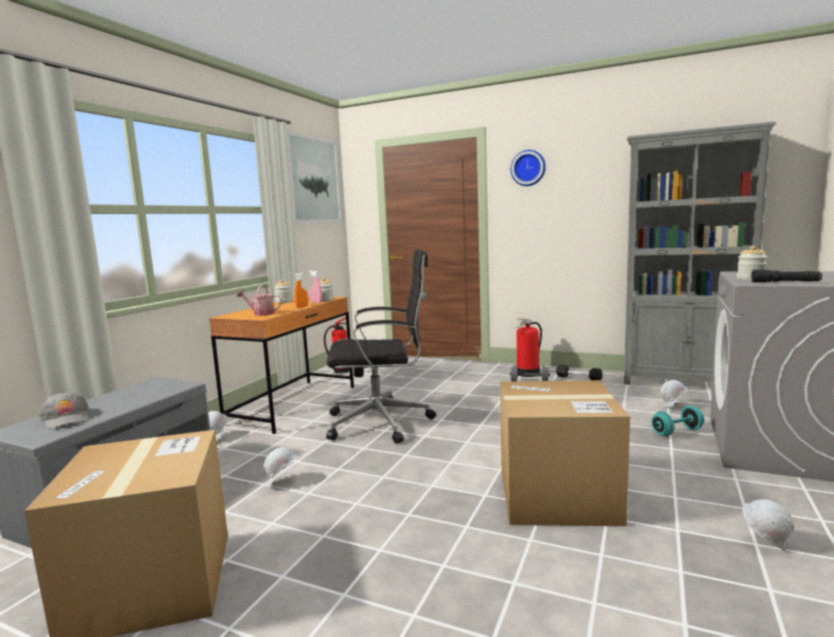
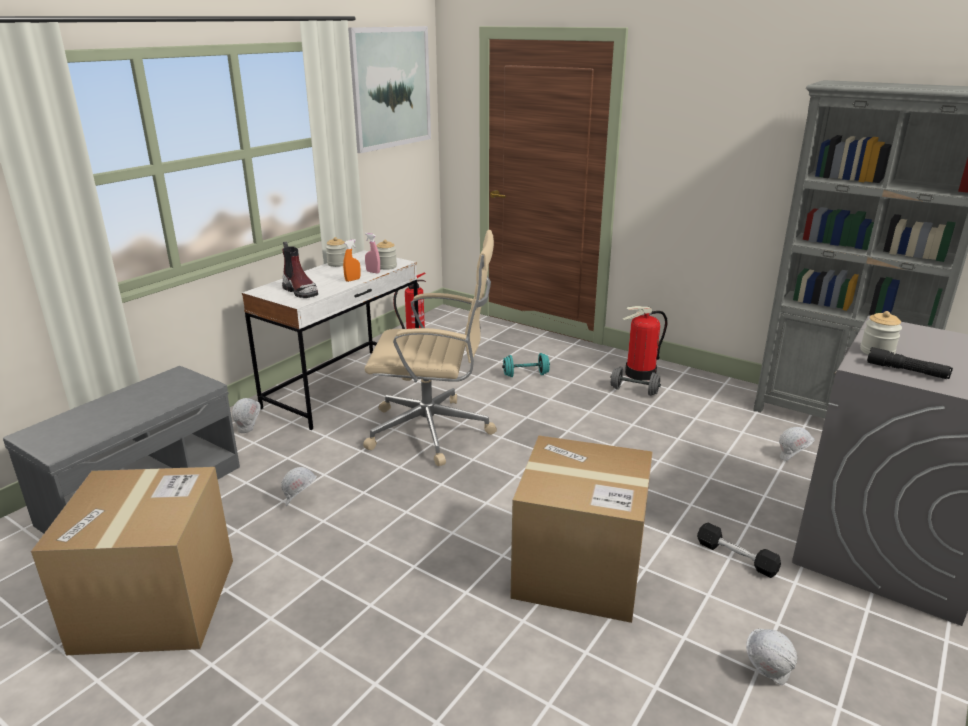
camera: 10 degrees right, 15 degrees up
grey cap [39,392,89,429] -> none
brown desk [209,296,354,434] -> white desk [242,250,419,430]
watering can [237,284,282,316] -> boot [282,242,318,298]
black office chair [326,249,436,444] -> beige office chair [363,230,497,466]
wall clock [511,150,546,186] -> none
black dumbbell [556,365,603,381] -> black dumbbell moved to [697,523,781,578]
turquoise dumbbell [651,406,704,436] -> turquoise dumbbell moved to [502,353,550,377]

